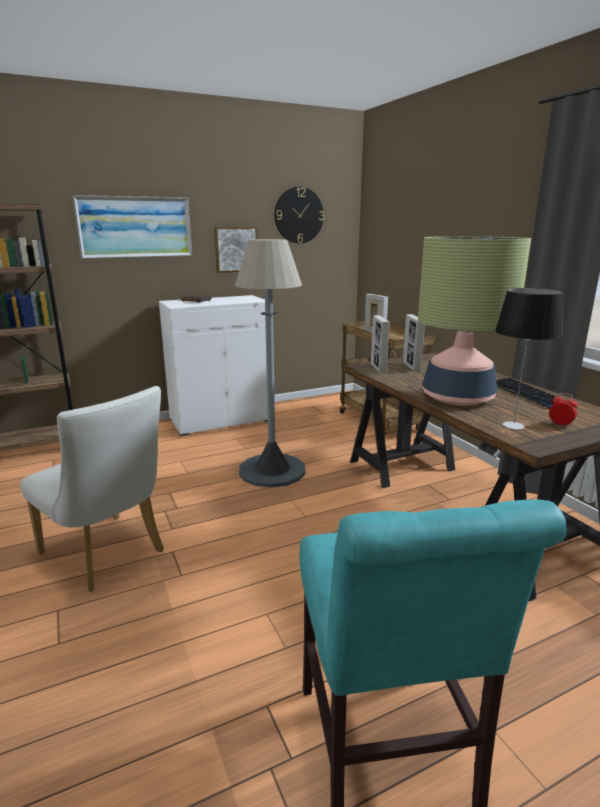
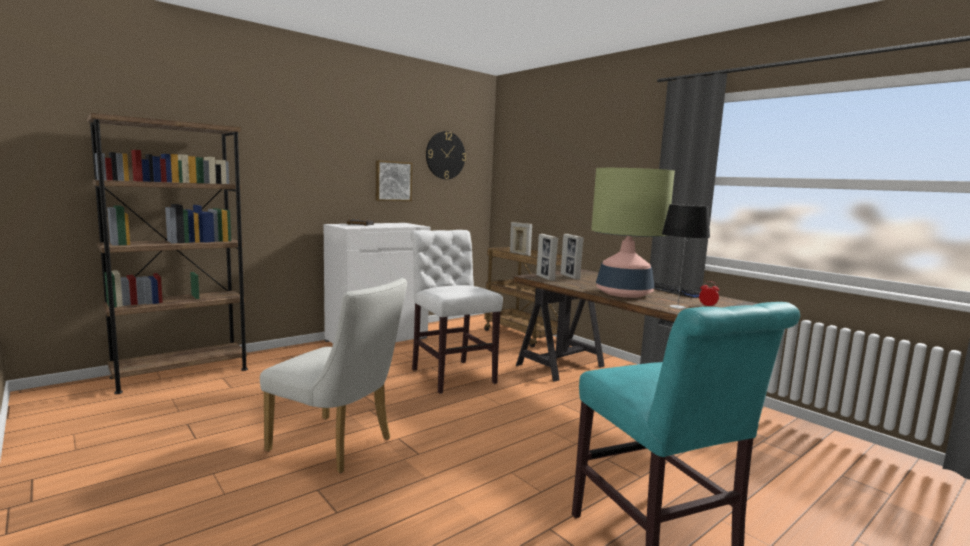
camera: 15 degrees left, 10 degrees down
picture [72,195,192,259] -> none
grey floor lamp [235,239,306,488] -> white chair [410,230,503,394]

